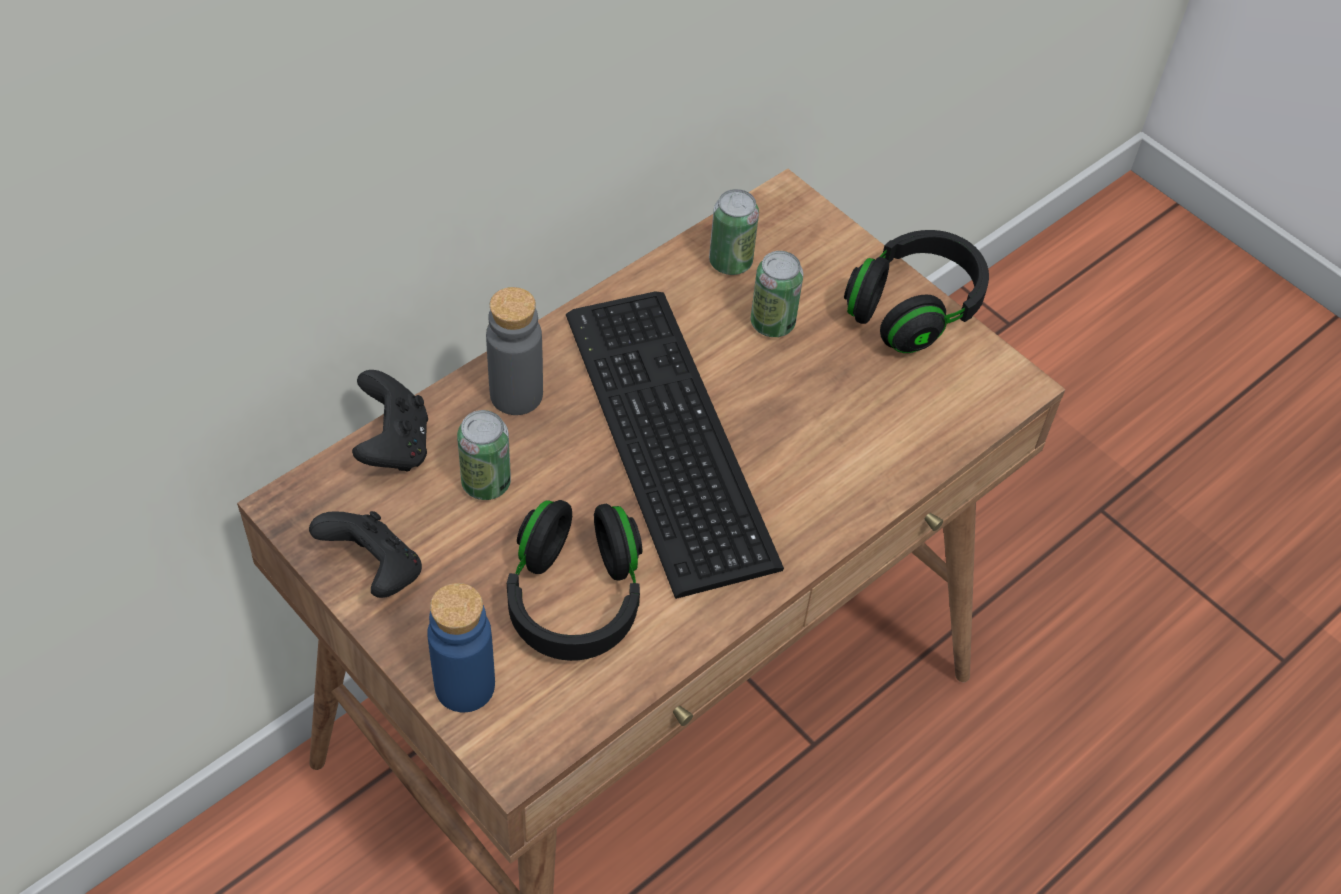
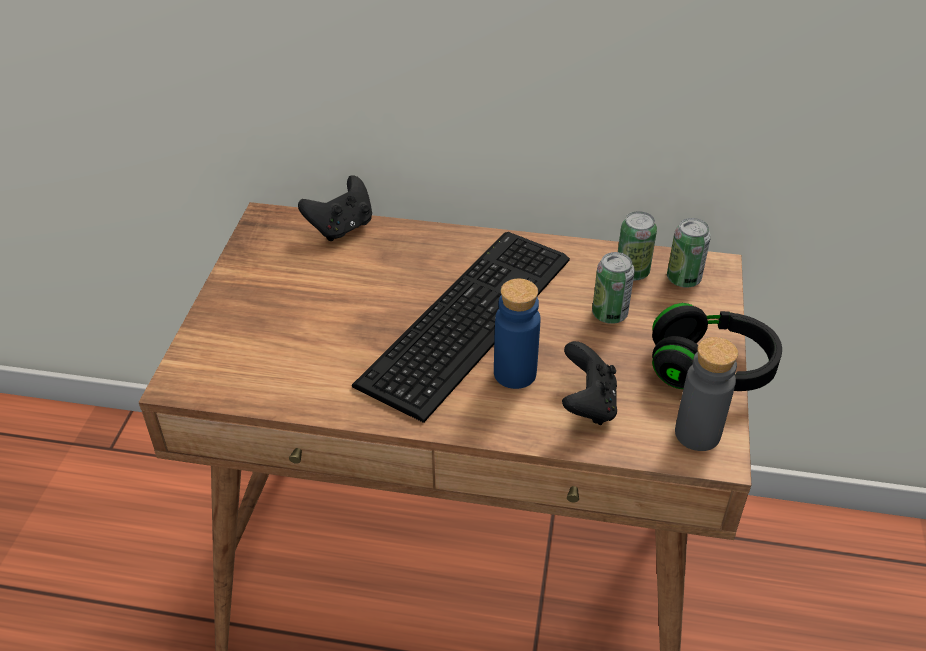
camera: 55 degrees right, 10 degrees down
black game controller [309,511,422,598] -> black game controller moved to [562,341,617,425]
blue bottle [427,583,495,713] -> blue bottle moved to [494,279,540,389]
can [457,410,511,500] -> can moved to [667,218,711,288]
grey bottle [486,287,543,415] -> grey bottle moved to [675,337,738,451]
black headphones [507,500,642,661] -> none

